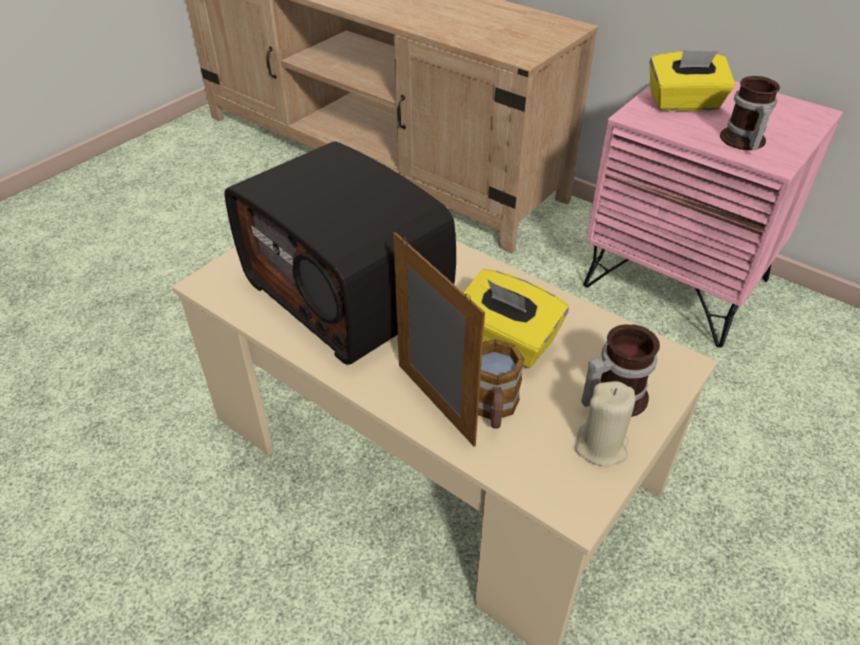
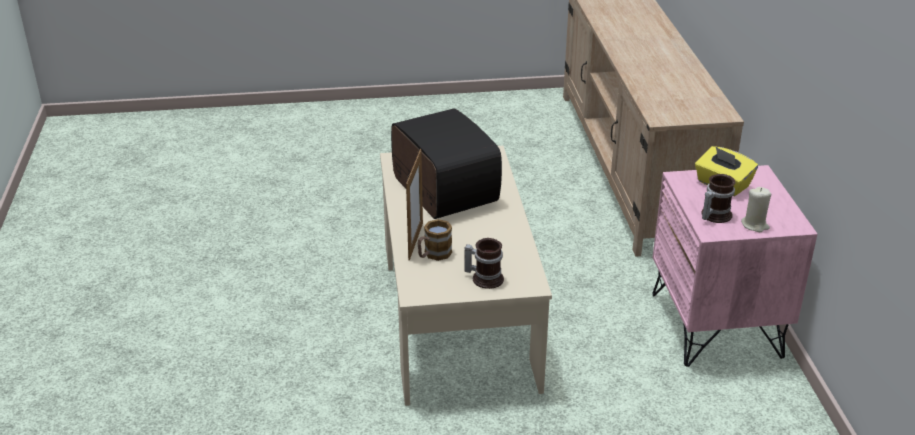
camera: 45 degrees right, 10 degrees down
radio [224,141,456,365] -> radio turned 150 degrees clockwise [391,108,502,219]
yellow tissue box [464,269,569,368] -> none
beige candle [575,381,635,467] -> beige candle moved to [741,187,771,232]

